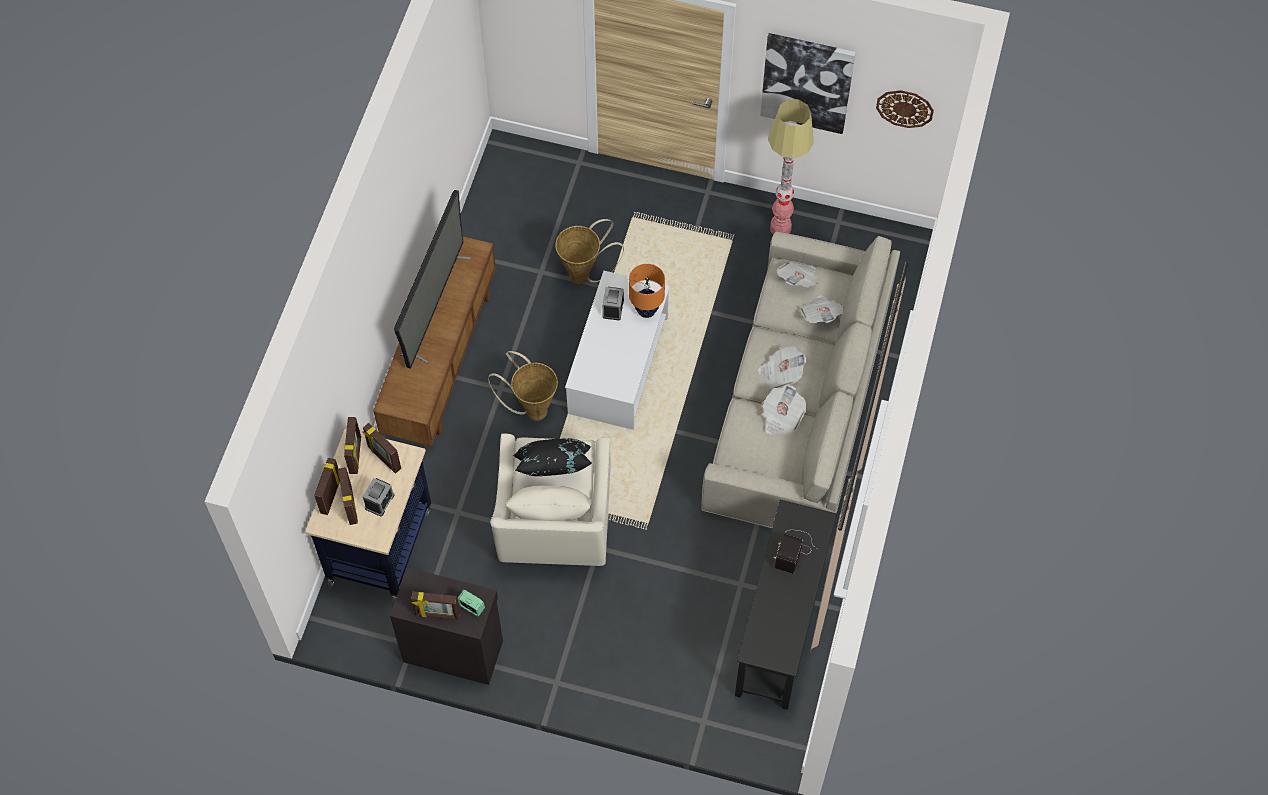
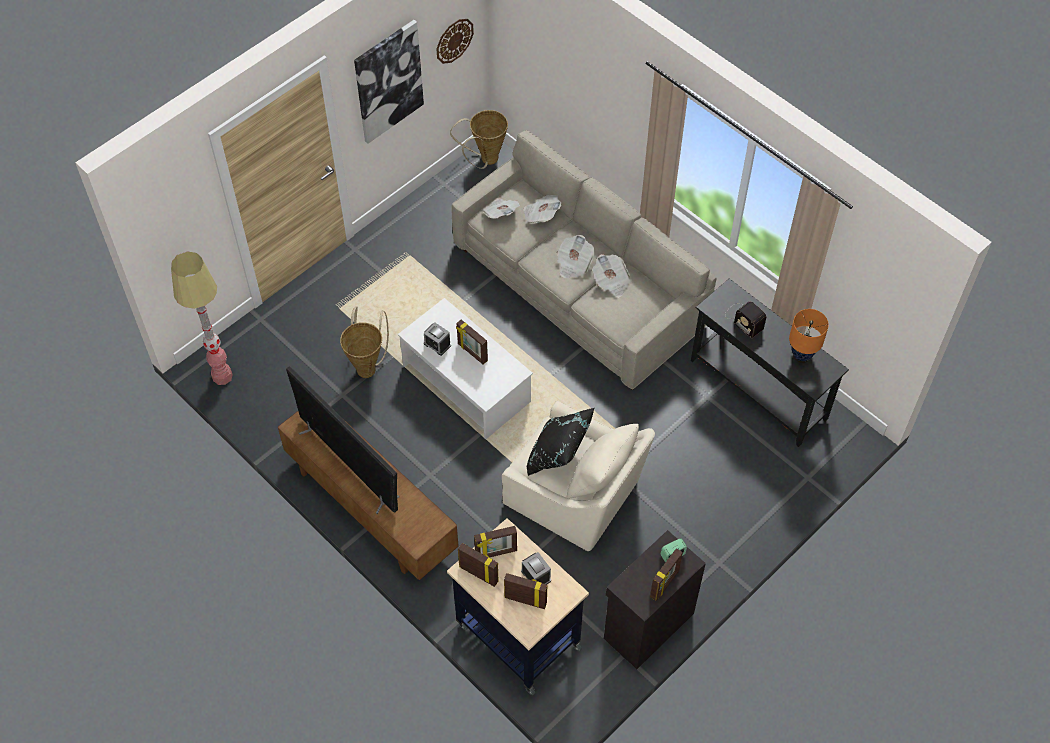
camera: 60 degrees left, 5 degrees down
picture frame [314,458,340,515] -> picture frame moved to [456,320,488,365]
basket [488,351,558,421] -> basket moved to [450,110,508,169]
orange table lamp [629,264,665,318] -> orange table lamp moved to [789,309,829,363]
floor lamp [769,99,814,235] -> floor lamp moved to [171,251,233,385]

